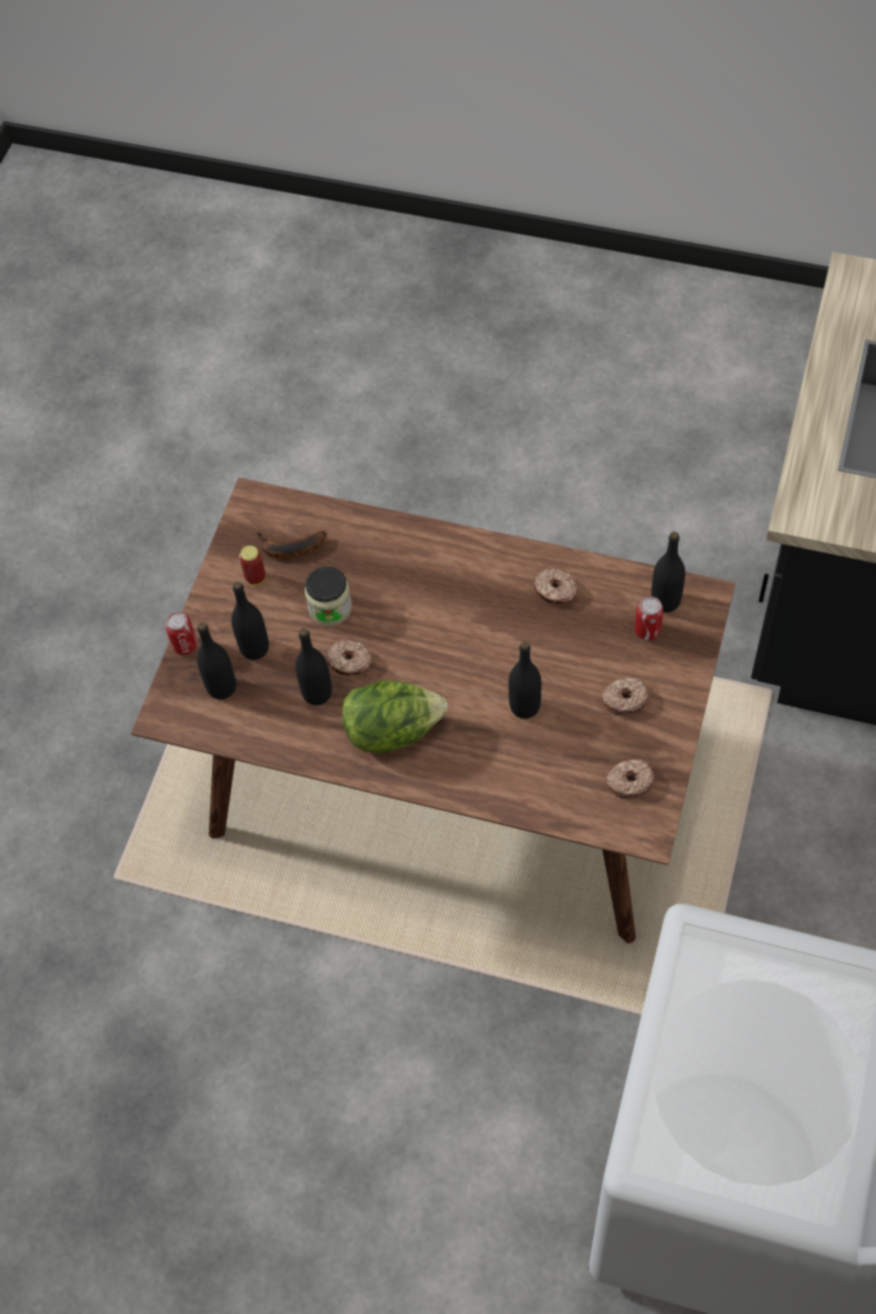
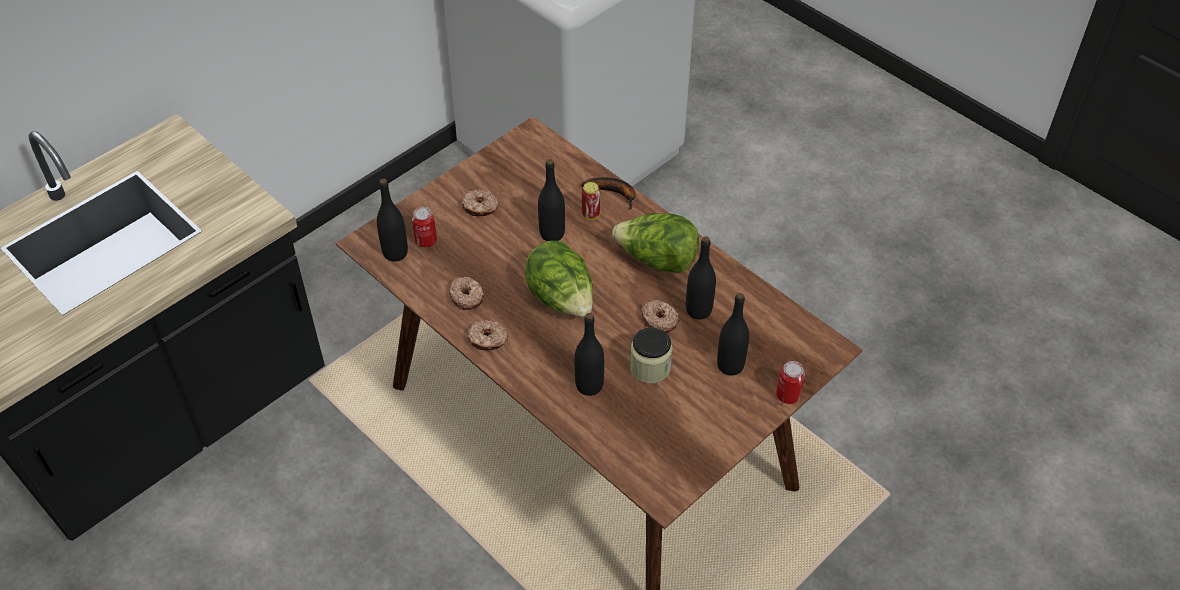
camera: 155 degrees left, 10 degrees down
black bottle [197,622,236,700] -> black bottle moved to [574,313,604,396]
can [239,545,266,585] -> can moved to [582,182,600,220]
banana [258,531,327,559] -> banana moved to [581,177,636,210]
donut [606,759,654,799] -> donut moved to [467,320,508,351]
none -> lettuce [525,241,593,317]

